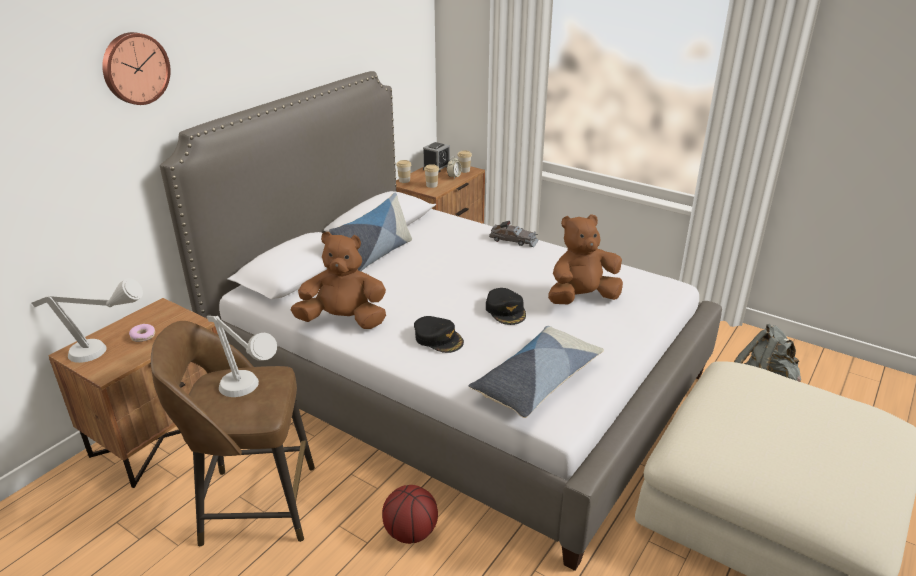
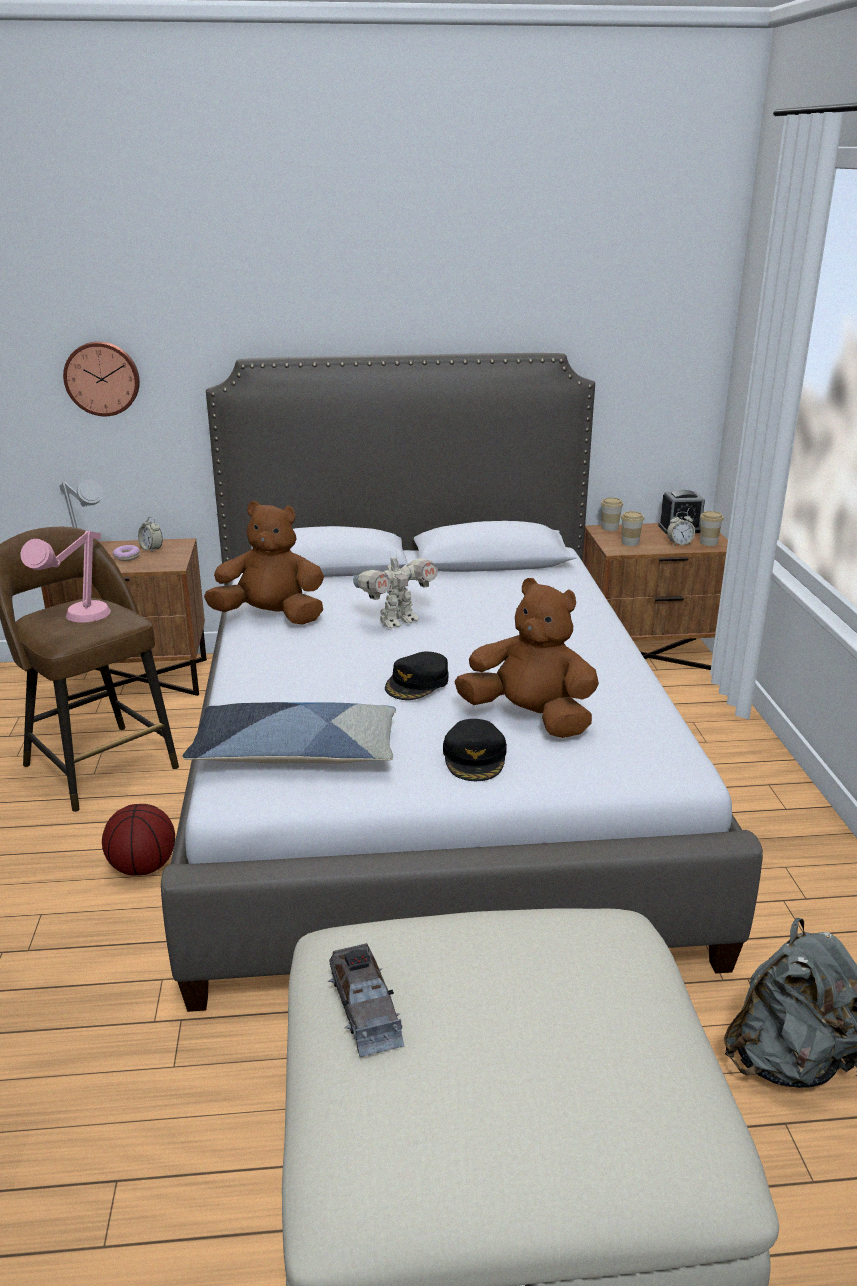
camera: 50 degrees right, 5 degrees down
wall clock [102,32,171,105] -> wall clock moved to [63,341,140,416]
grey table lamp [207,316,277,397] -> pink table lamp [20,531,111,623]
brown plush toy [291,232,386,329] -> brown plush toy turned 45 degrees counterclockwise [204,501,324,625]
pillow [329,192,412,271] -> none
black cap [414,316,464,353] -> black cap moved to [443,719,507,781]
grey toy car [489,221,539,247] -> grey toy car moved to [327,943,404,1057]
none -> alarm clock [138,517,163,553]
none -> toy robot [353,552,438,628]

